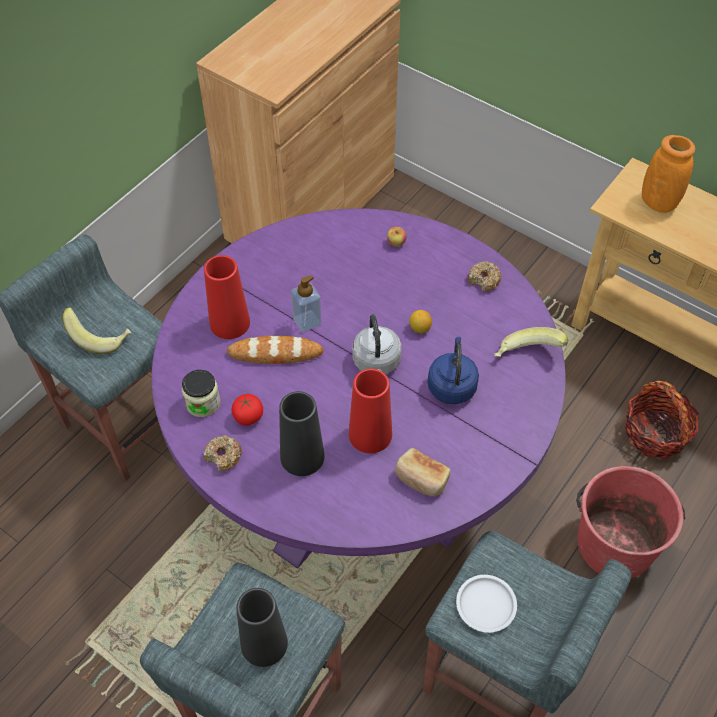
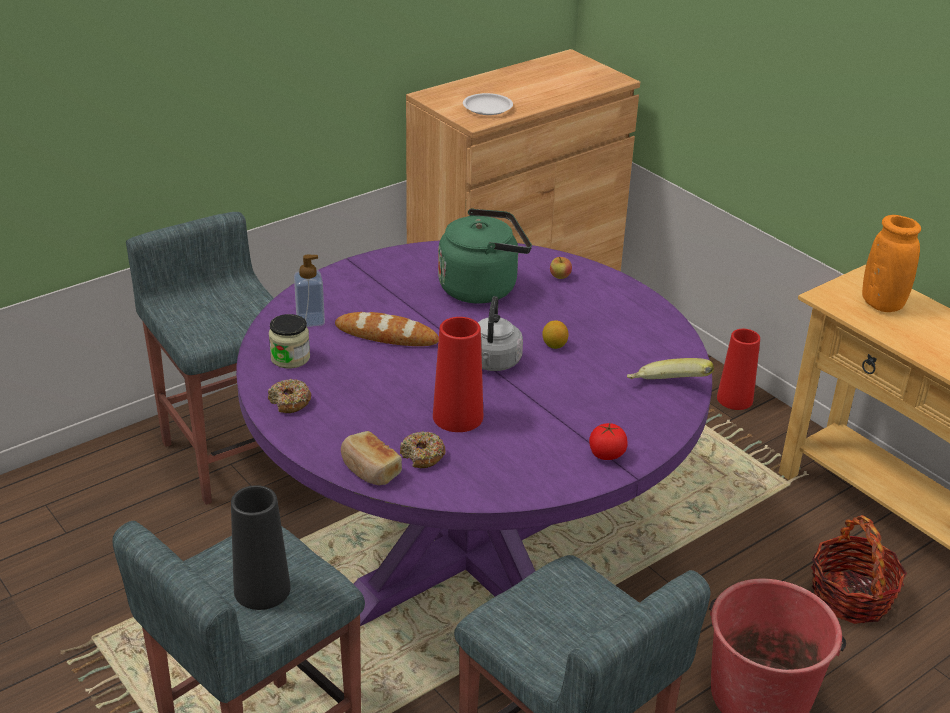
camera: 15 degrees right, 20 degrees down
banana [62,308,131,354] -> none
red vase [204,255,250,339] -> red vase moved to [717,329,760,410]
tomato [231,394,263,426] -> tomato moved to [589,423,628,460]
black vase [279,391,325,476] -> none
soap dispenser [291,275,322,332] -> soap dispenser moved to [294,255,325,327]
bread [395,448,451,496] -> bread moved to [341,431,402,485]
blue kettle [428,337,479,404] -> none
white plate [456,575,517,633] -> white plate moved to [463,93,513,115]
donut [468,261,502,291] -> donut moved to [400,431,446,468]
none -> green kettle [438,209,532,304]

